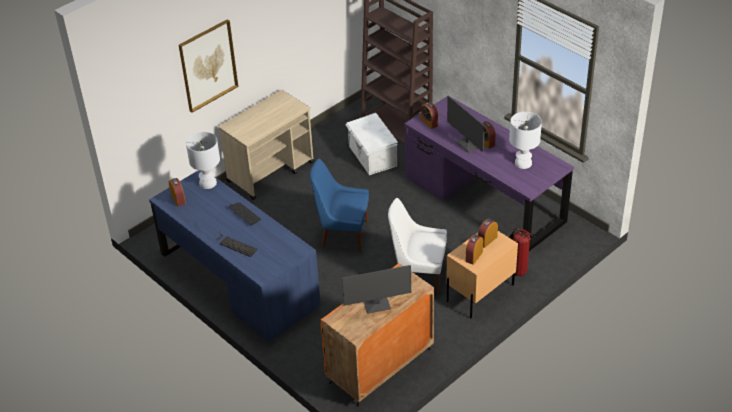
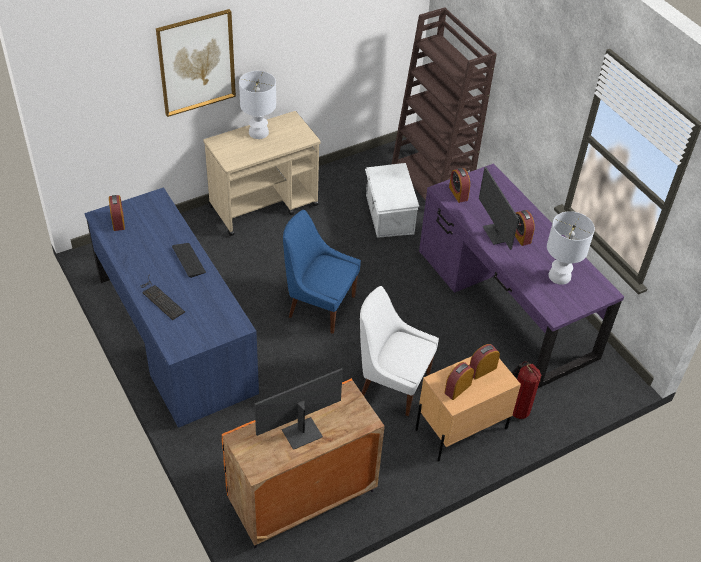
camera: 10 degrees right, 5 degrees up
white table lamp [186,132,220,189] -> white table lamp moved to [239,71,276,139]
monitor [342,265,411,314] -> monitor turned 150 degrees clockwise [255,368,343,450]

